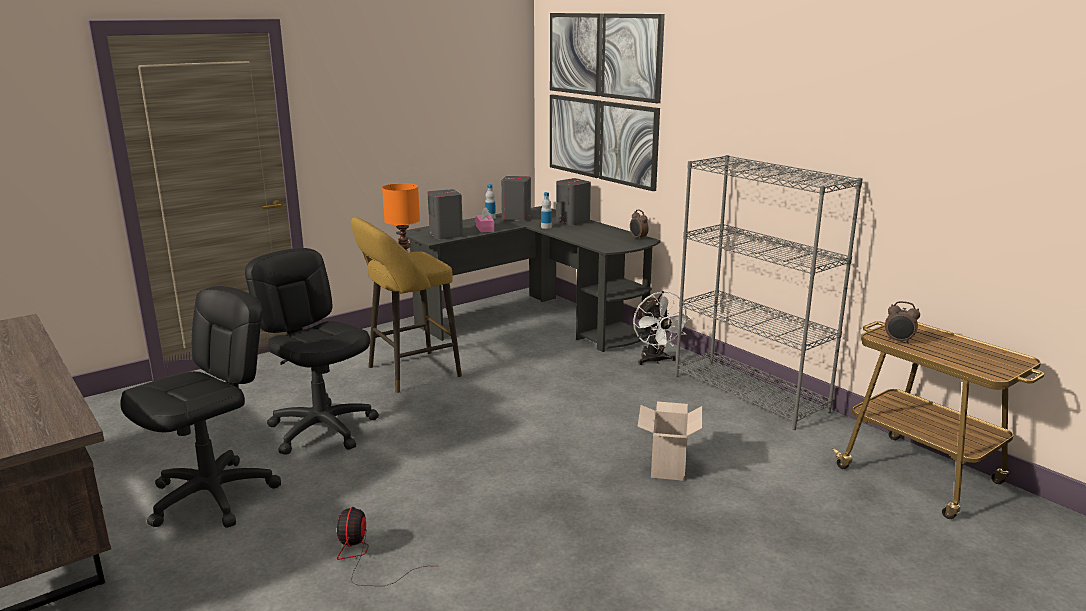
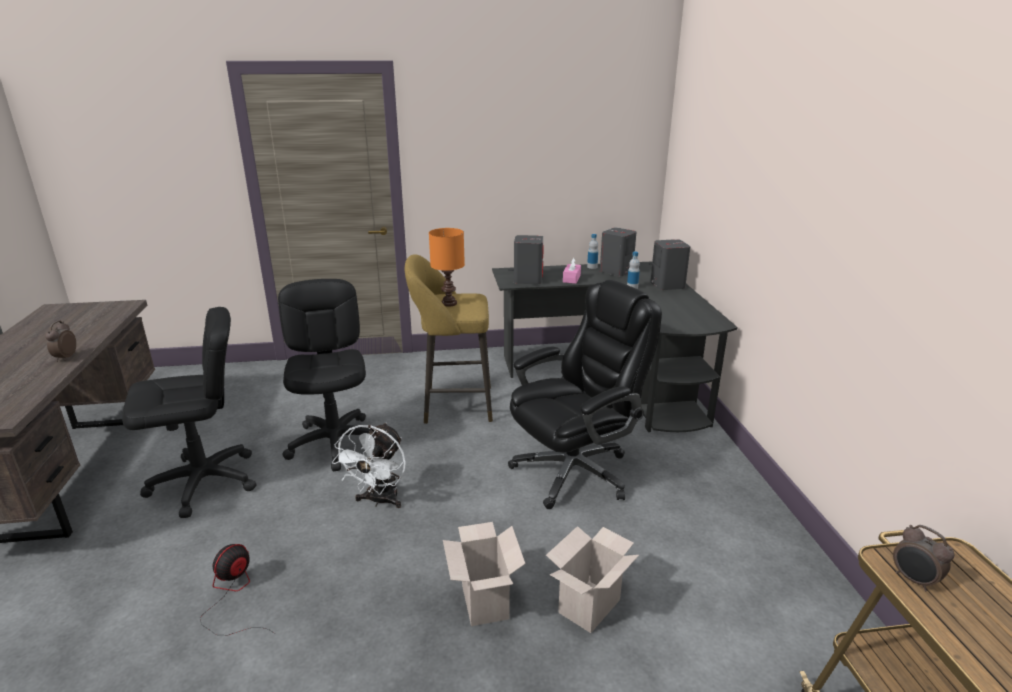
camera: 30 degrees right, 5 degrees up
picture [550,13,665,191] -> none
alarm clock [630,210,648,239] -> alarm clock moved to [45,321,77,362]
white fan [633,291,692,365] -> white fan moved to [332,423,406,508]
grey bookcase [675,155,863,430] -> none
none -> cardboard box [443,522,526,626]
none -> black office chair [508,280,662,509]

